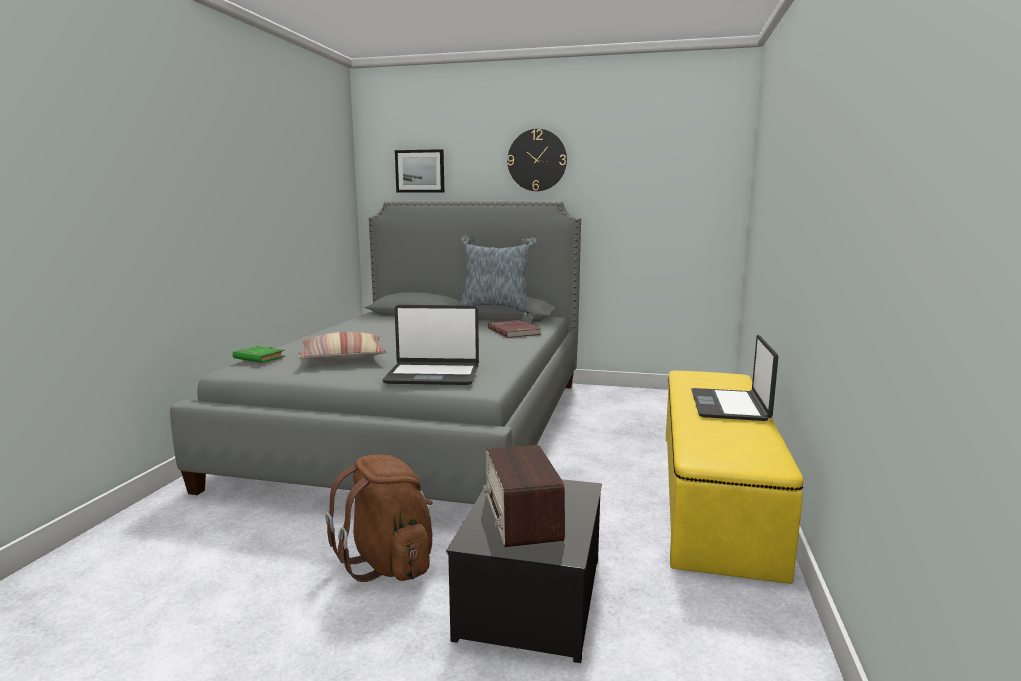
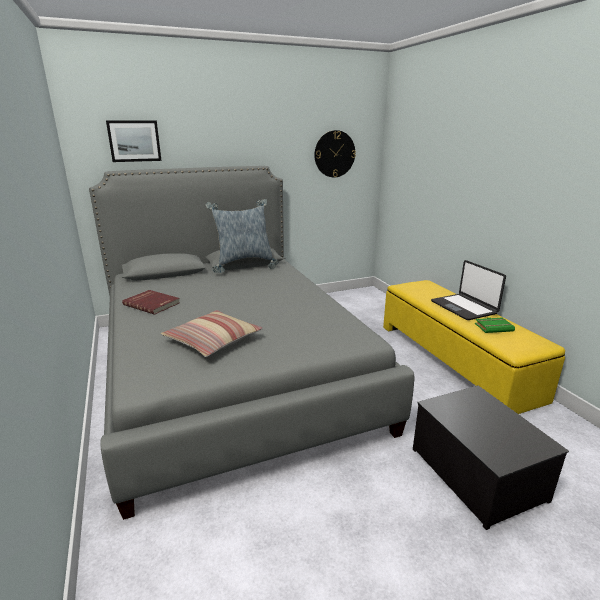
camera: 35 degrees left, 10 degrees up
green book [232,346,285,363] -> green book moved to [475,318,515,333]
brown backpack [326,454,433,582] -> none
laptop [382,305,479,385] -> none
radio [483,445,565,547] -> none
red book [488,320,541,338] -> red book moved to [122,290,180,315]
wall clock [508,129,567,191] -> wall clock moved to [314,130,356,177]

